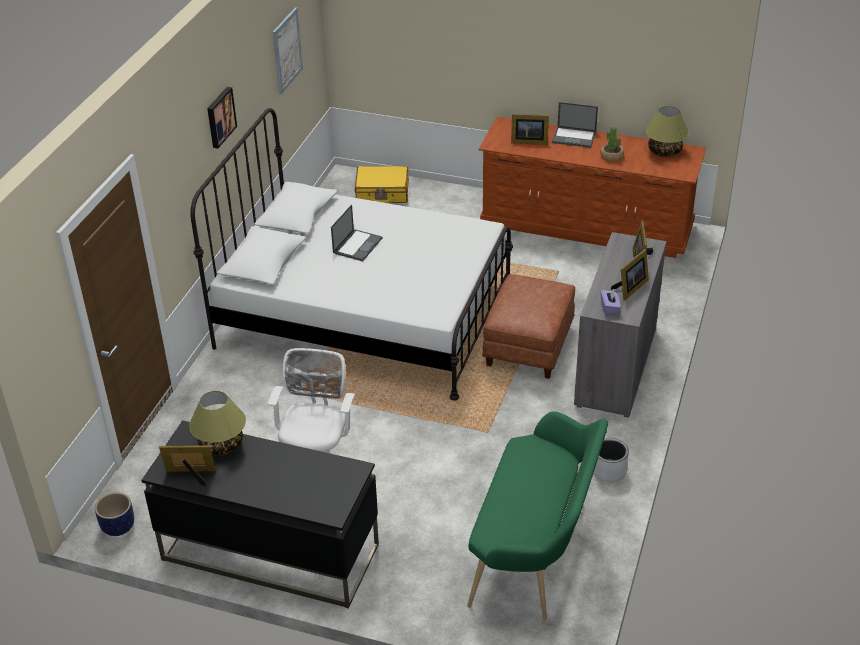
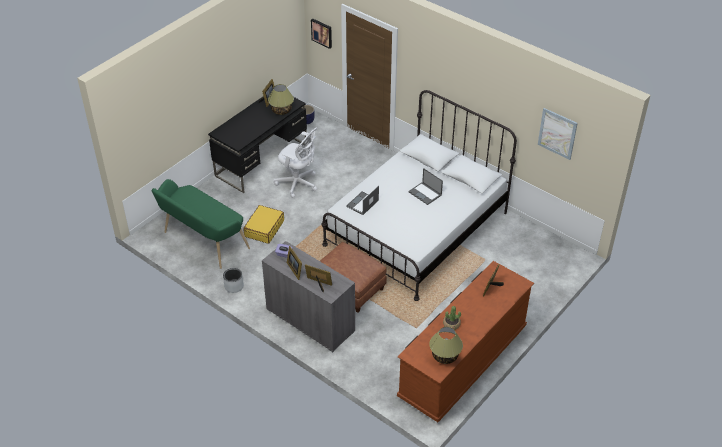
camera: 110 degrees right, 5 degrees up
picture [207,87,237,149] -> picture moved to [311,19,332,49]
yellow suitcase [355,166,409,203] -> yellow suitcase moved to [244,205,284,244]
laptop [552,102,598,148] -> laptop moved to [346,186,379,215]

